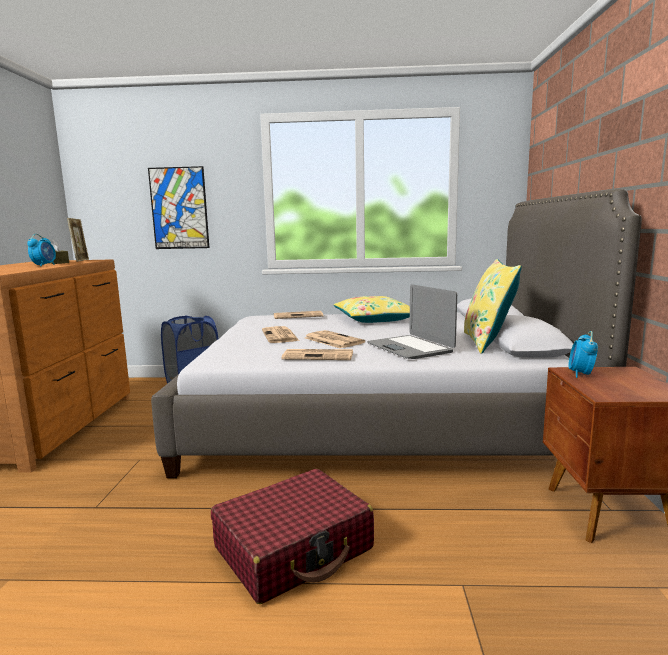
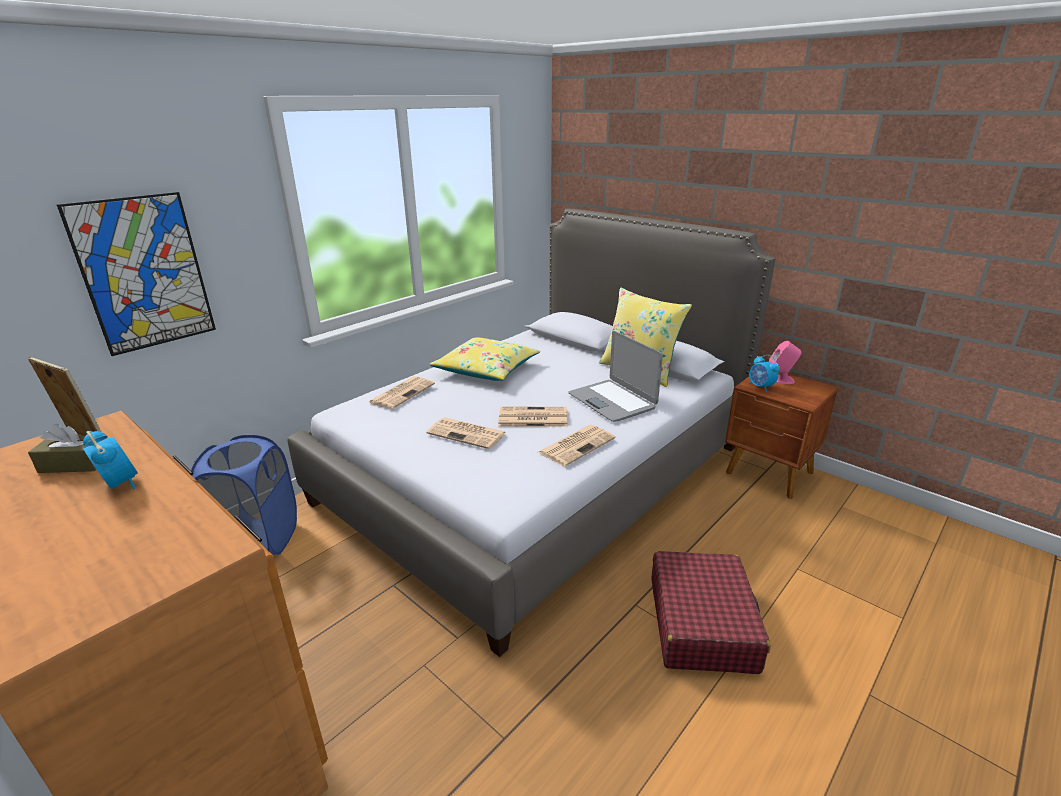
camera: 50 degrees left, 15 degrees up
laptop [367,284,457,359] -> laptop turned 45 degrees clockwise [569,331,663,422]
none -> pink speaker [769,341,802,384]

